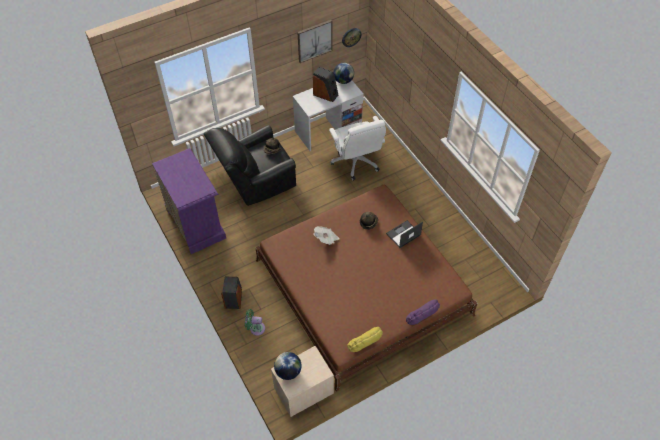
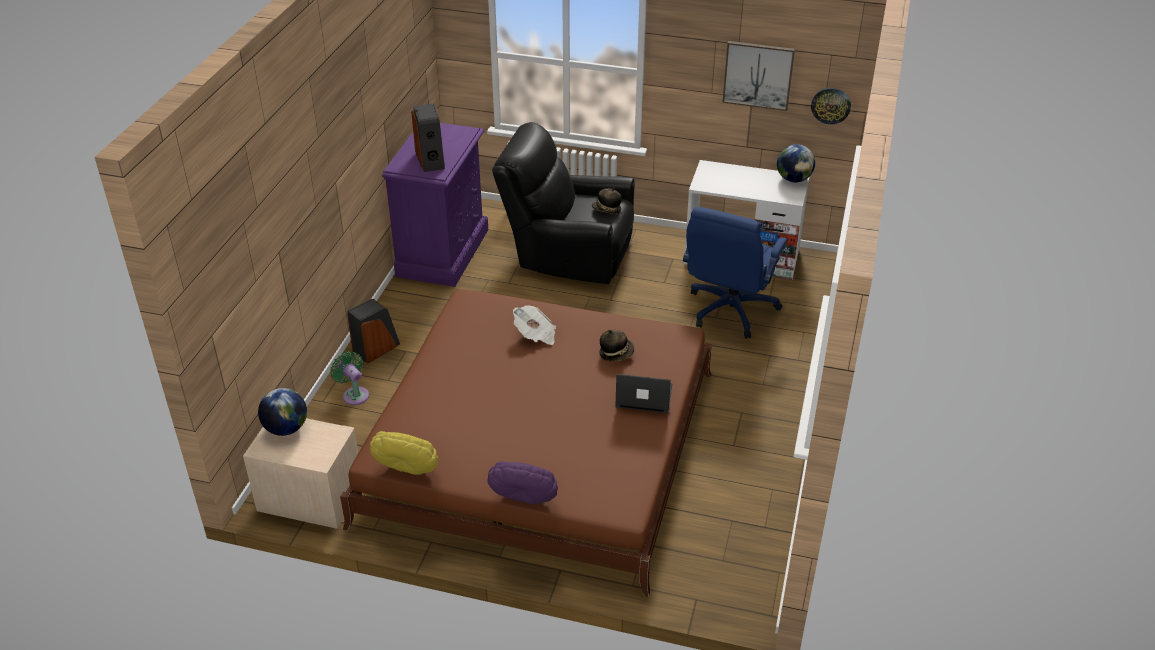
camera: 45 degrees right, 15 degrees down
speaker [313,67,338,102] -> speaker moved to [411,104,445,172]
white office chair [329,116,386,181] -> blue office chair [683,207,787,339]

